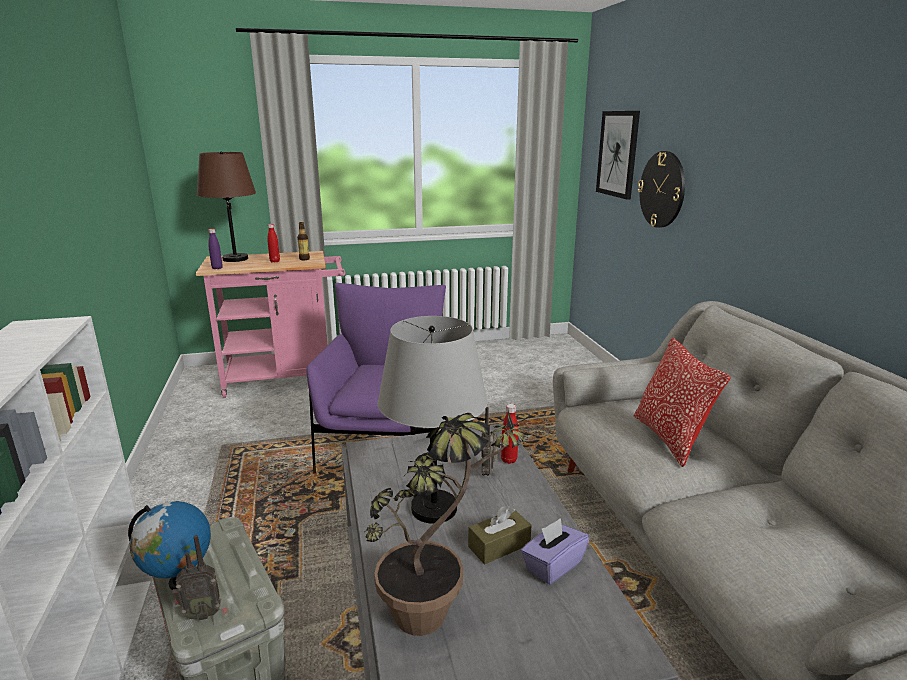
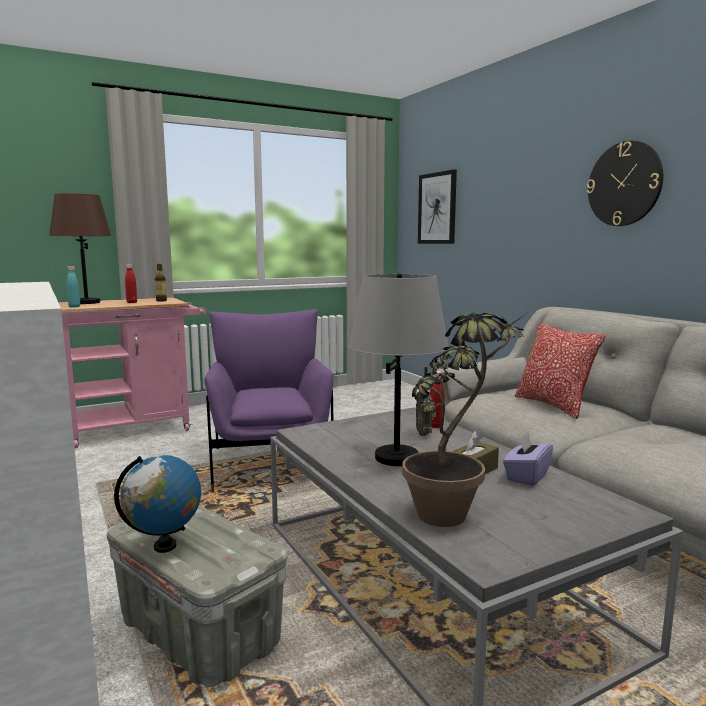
camera: 15 degrees left, 10 degrees down
radio [173,535,221,620] -> none
purple bottle [208,229,223,269] -> turquoise bottle [67,266,80,308]
wall clock [638,151,685,228] -> wall clock moved to [587,141,663,226]

